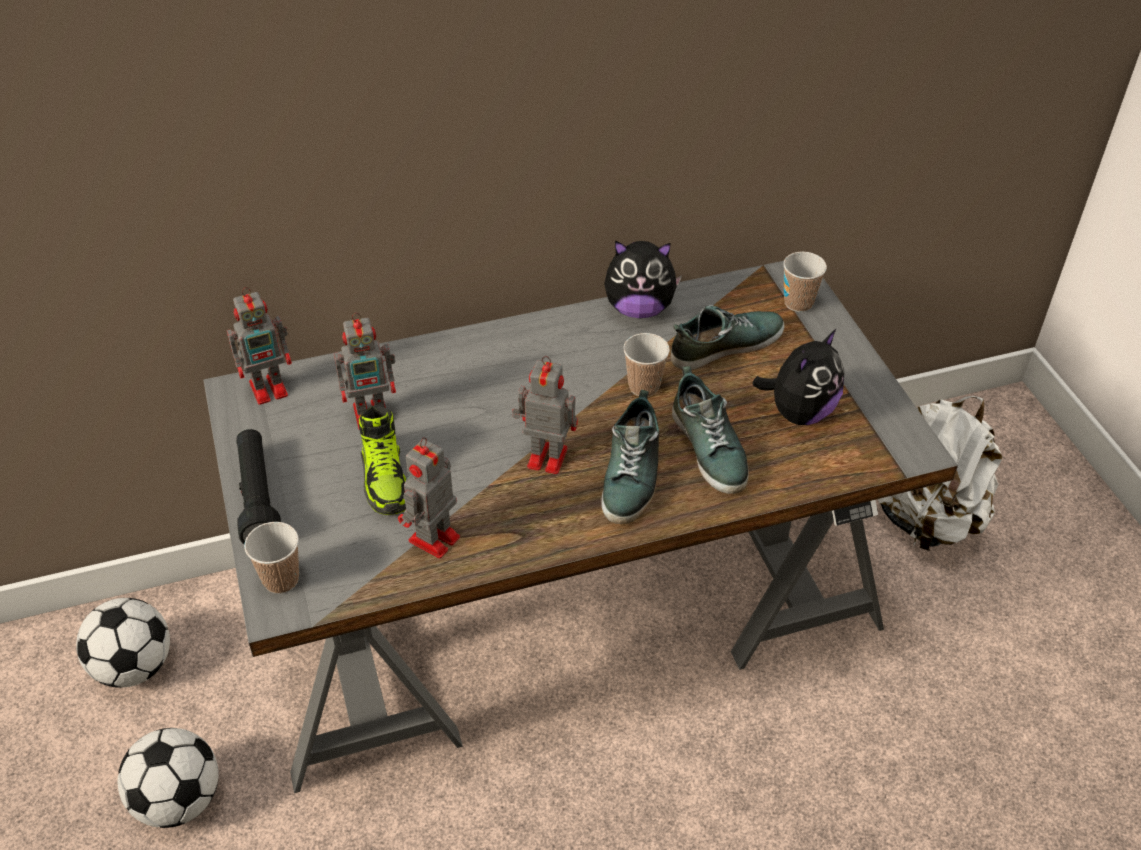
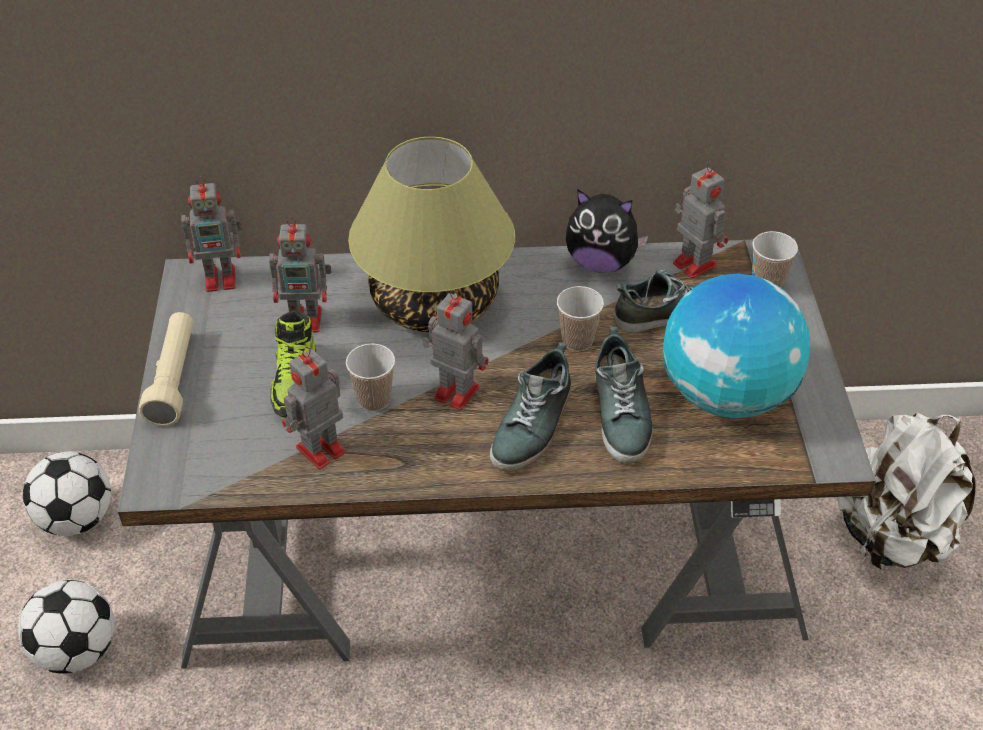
camera: 15 degrees right, 0 degrees up
black flashlight [237,429,281,544] -> beige flashlight [139,312,193,426]
cup [244,522,299,594] -> cup moved to [346,344,395,411]
plush toy [753,328,844,425] -> globe [663,274,810,418]
none -> table lamp [348,137,515,332]
none -> toy robot [673,162,729,279]

